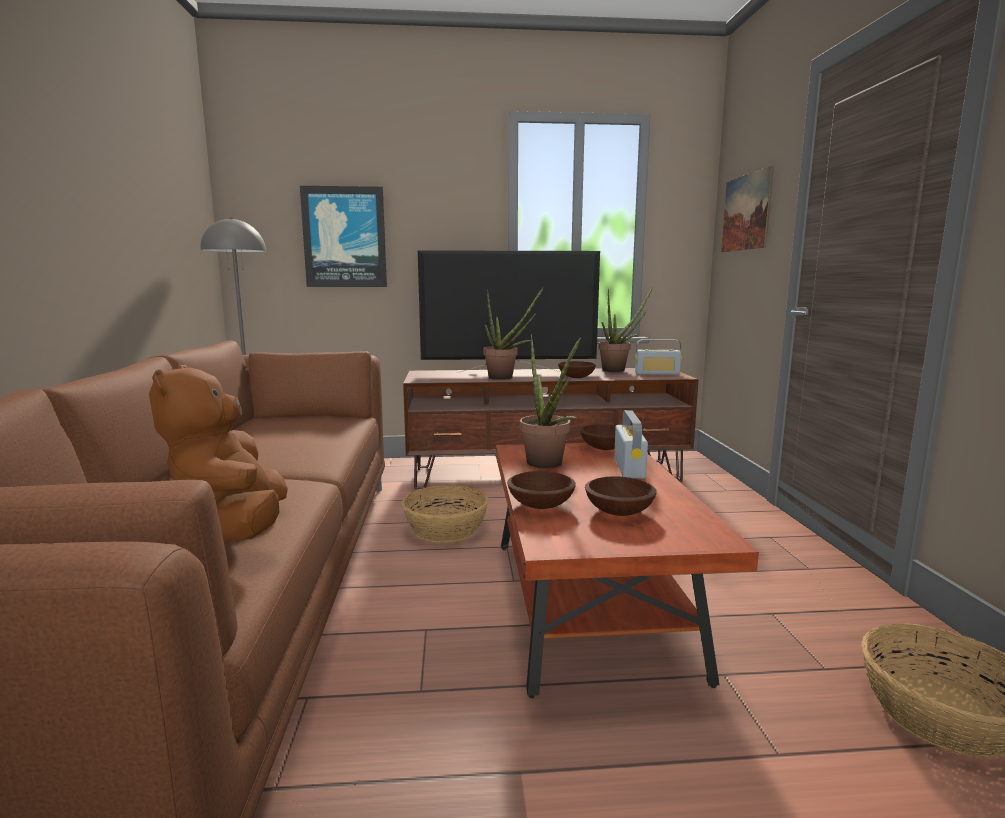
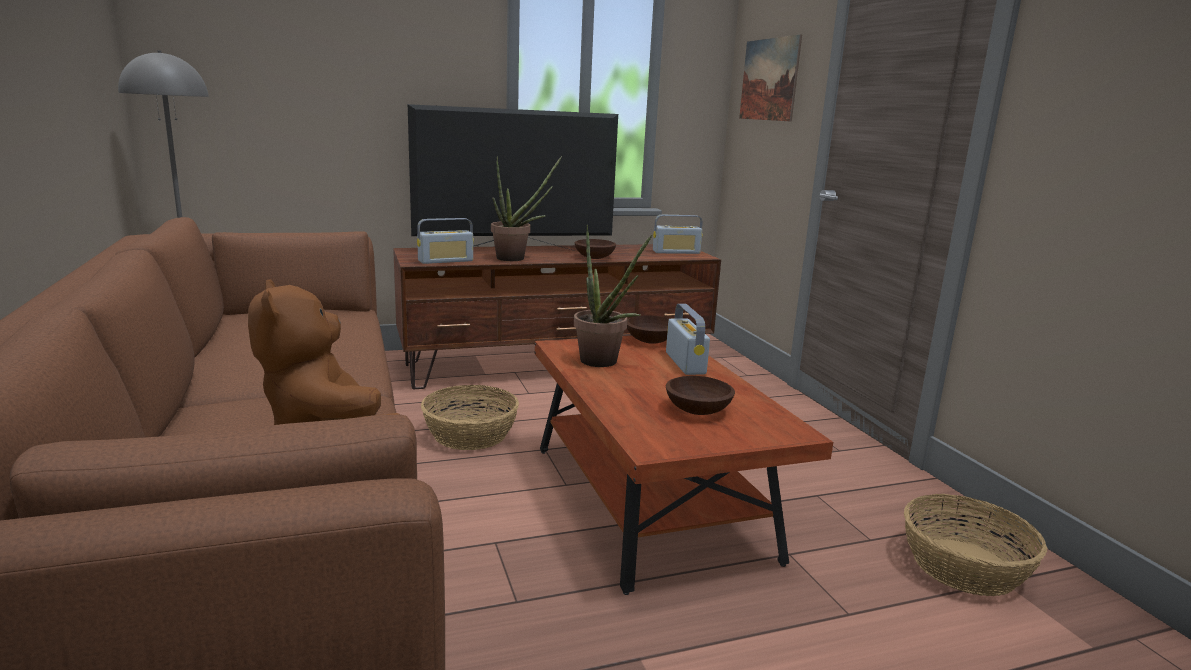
camera: 15 degrees left, 5 degrees up
picture [300,186,387,287] -> none
brown bowl [507,471,576,509] -> none
potted plant [598,287,653,372] -> none
none -> radio [417,218,474,264]

